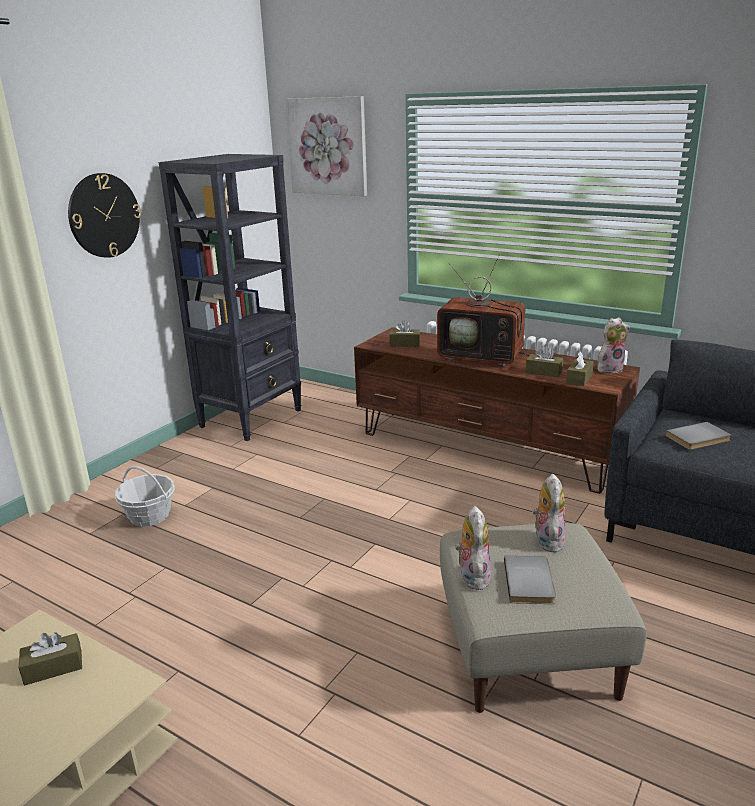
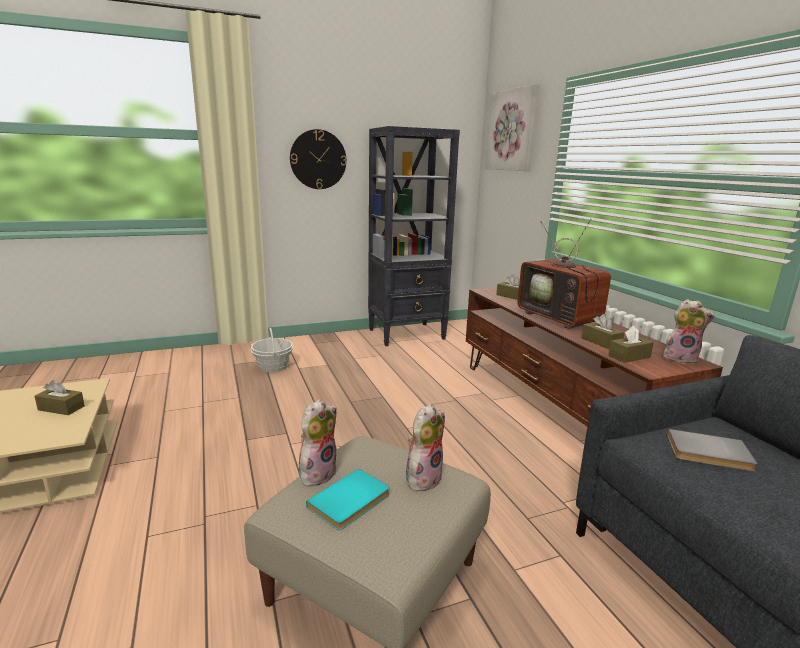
camera: 35 degrees right, 5 degrees down
grey book [504,556,556,604] -> turquoise book [306,469,390,530]

